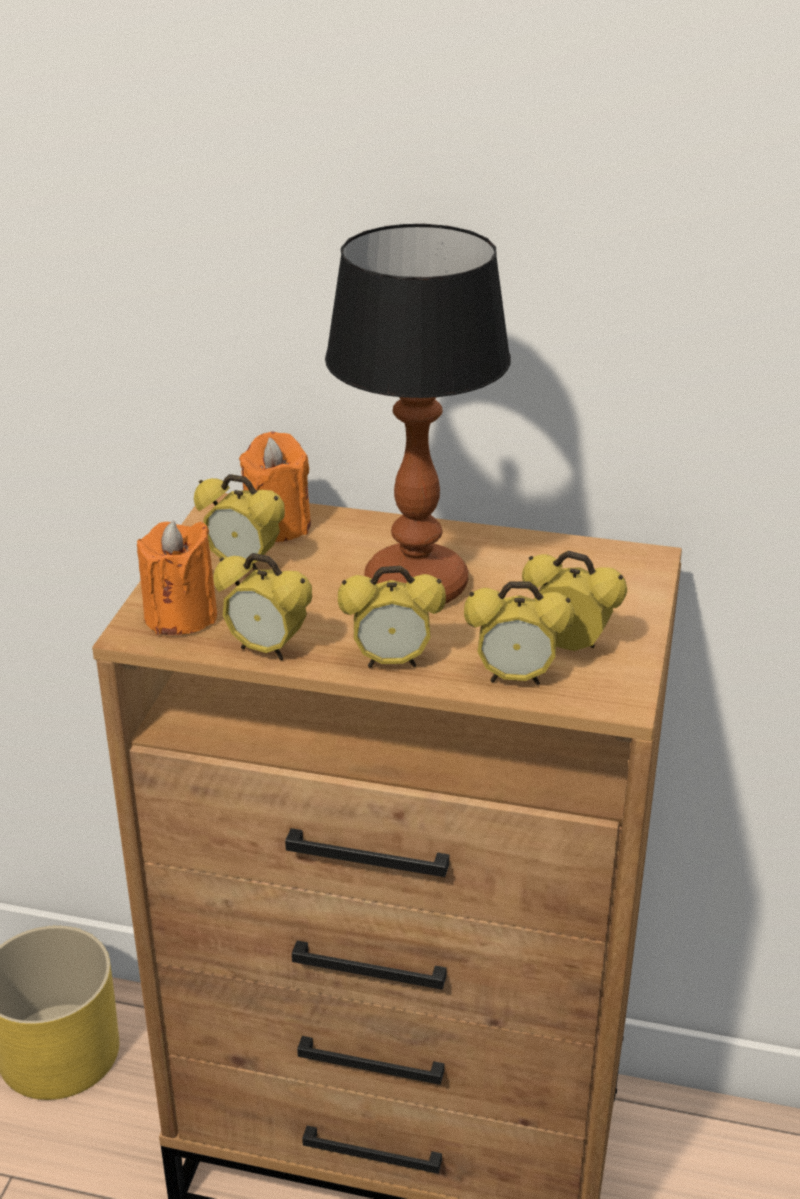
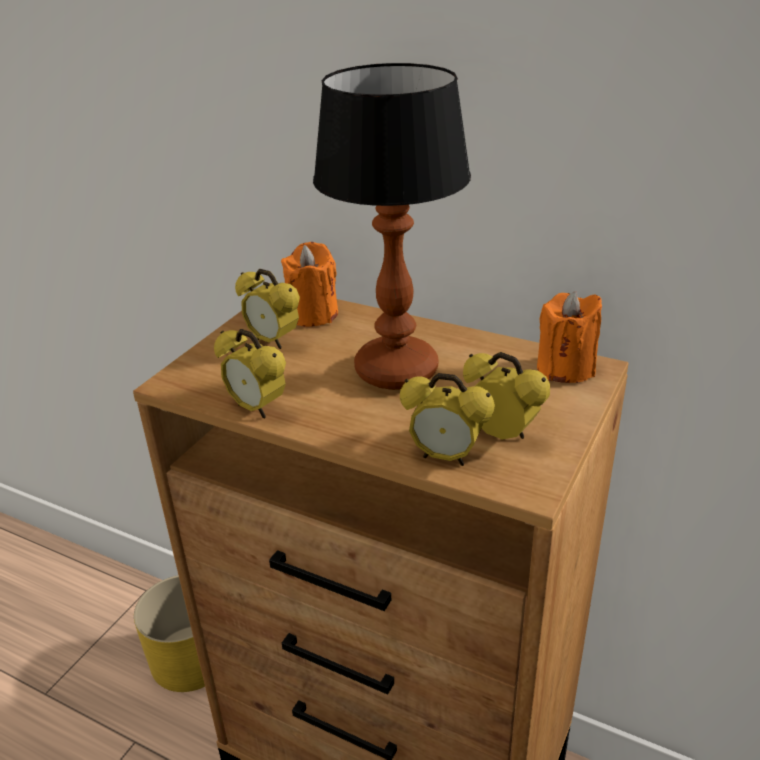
camera: 15 degrees right, 0 degrees up
orange candle [137,520,217,635] -> orange candle moved to [537,291,602,383]
alarm clock [338,566,446,668] -> none

